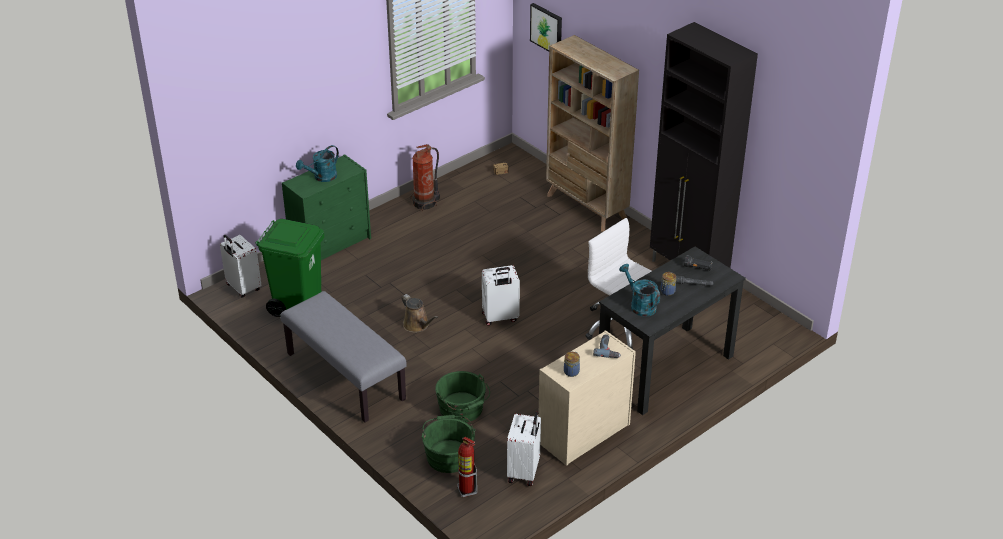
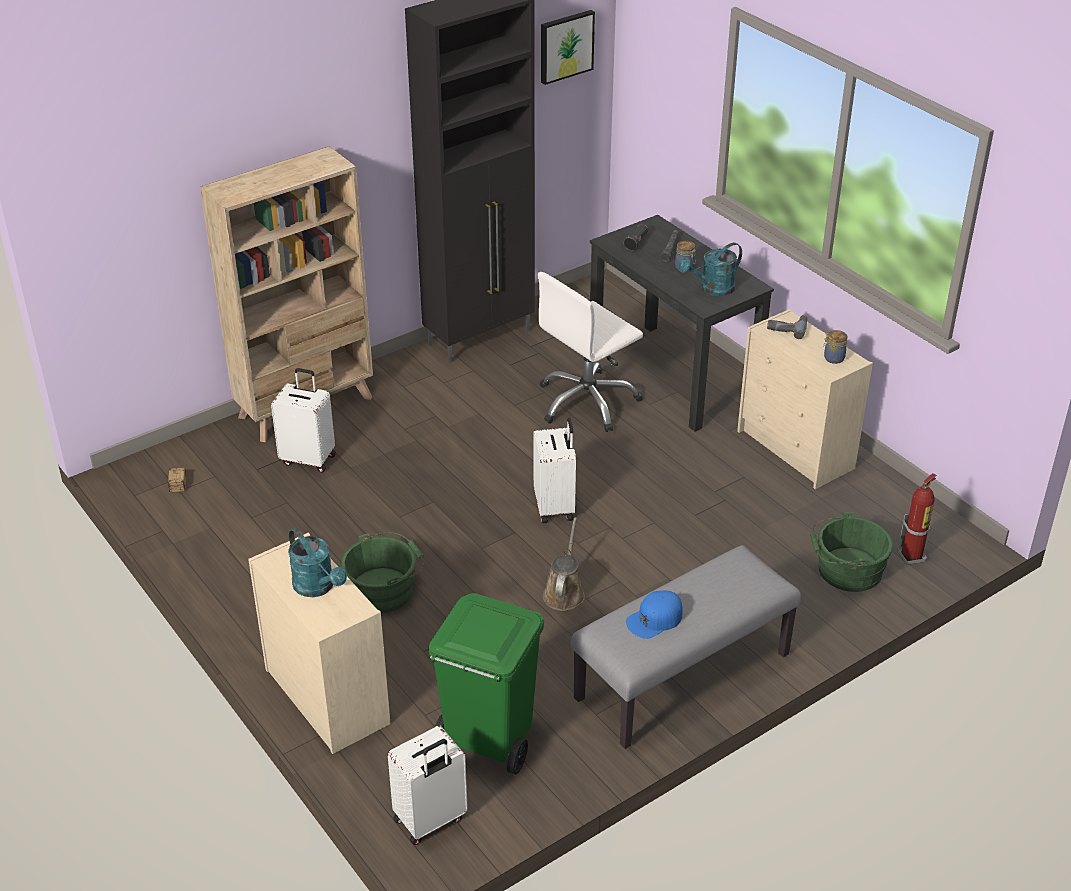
camera: 85 degrees left, 0 degrees up
green dresser [282,154,371,260] -> beige dresser [248,533,391,754]
brown watering can [401,294,438,333] -> brown watering can turned 45 degrees counterclockwise [543,517,585,611]
fire extinguisher [411,144,440,211] -> none
green bucket [435,371,490,423] -> green bucket moved to [341,532,424,613]
white suitcase [507,412,541,486] -> white suitcase moved to [271,368,336,473]
picture [530,3,562,51] -> picture moved to [541,10,595,85]
none -> blue cap [626,591,683,639]

